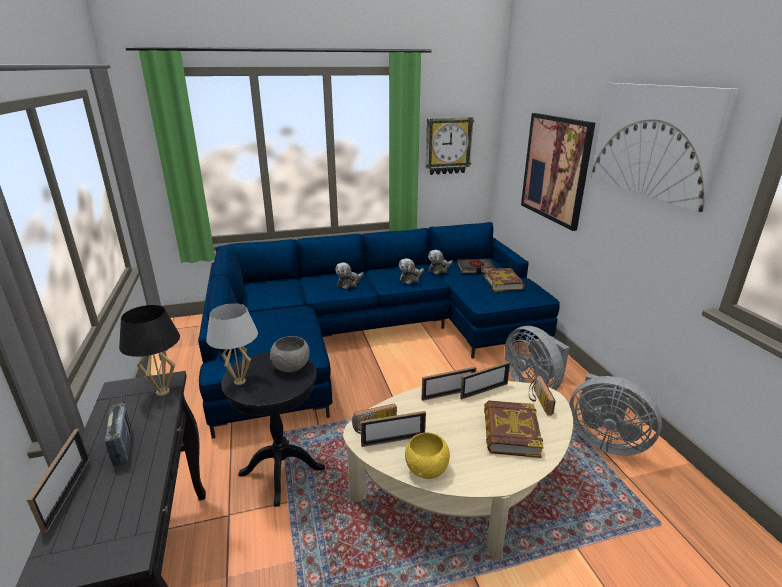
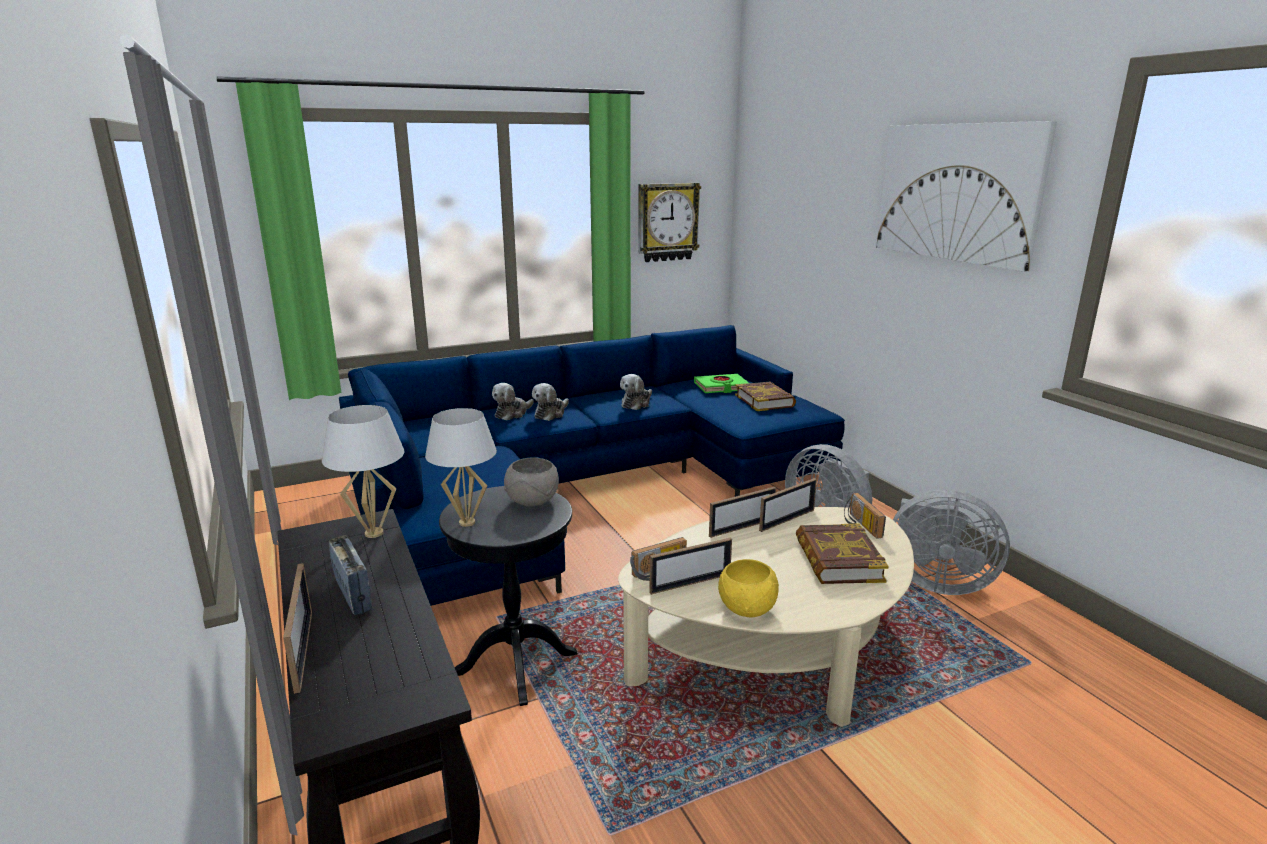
camera: 10 degrees left, 5 degrees down
black table lamp [119,305,180,396] -> white table lamp [322,405,405,538]
plush toy [428,250,453,274] -> plush toy moved to [492,383,534,421]
black book [457,259,496,274] -> green book [694,374,749,393]
picture [521,113,595,231] -> none

